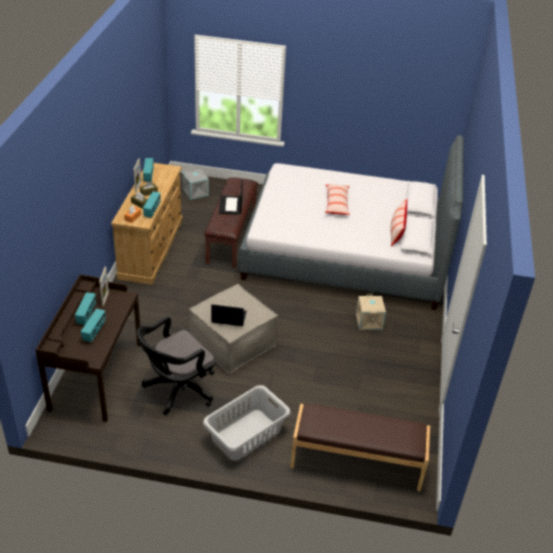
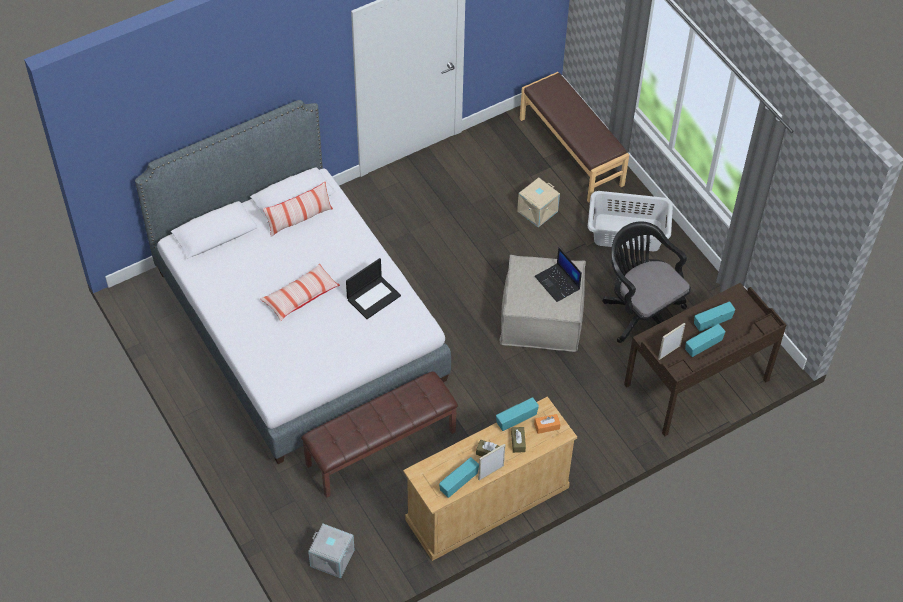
camera: 130 degrees left, 15 degrees up
black office chair [137,316,215,415] -> black office chair turned 135 degrees counterclockwise [602,221,691,343]
laptop [219,179,243,215] -> laptop moved to [346,258,401,319]
beige storage box [356,295,386,330] -> beige storage box moved to [517,177,560,227]

